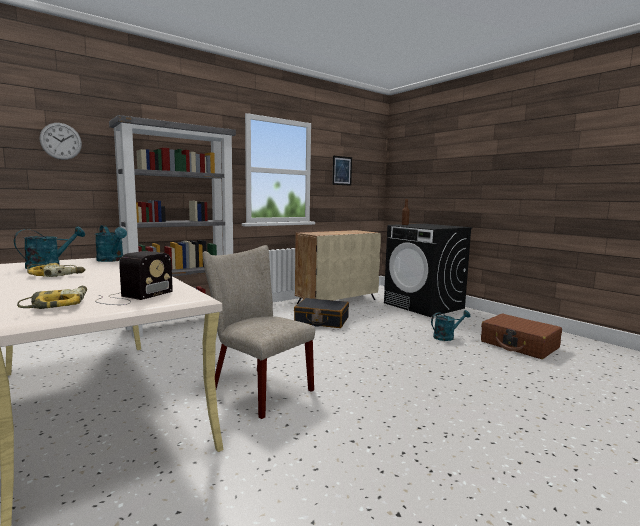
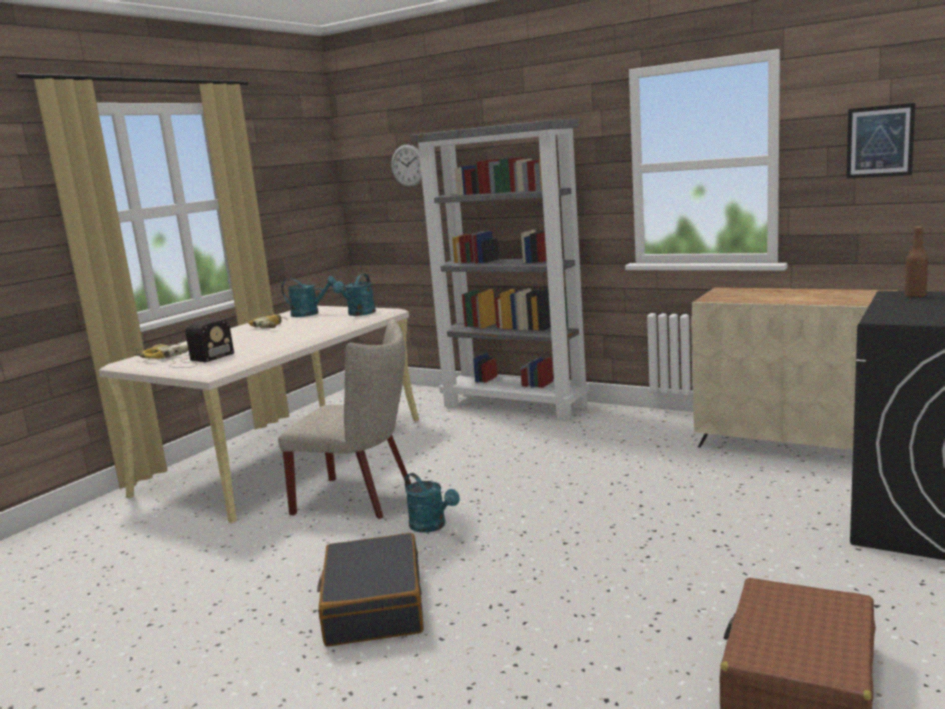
camera: 70 degrees right, 5 degrees up
radio [95,251,173,305] -> radio turned 60 degrees counterclockwise [169,319,234,368]
beige chair [203,245,315,419] -> beige chair turned 90 degrees clockwise [278,319,411,519]
black suitcase [294,298,349,328] -> black suitcase moved to [317,533,424,647]
turquoise watering can [431,310,470,341] -> turquoise watering can moved to [405,473,460,533]

